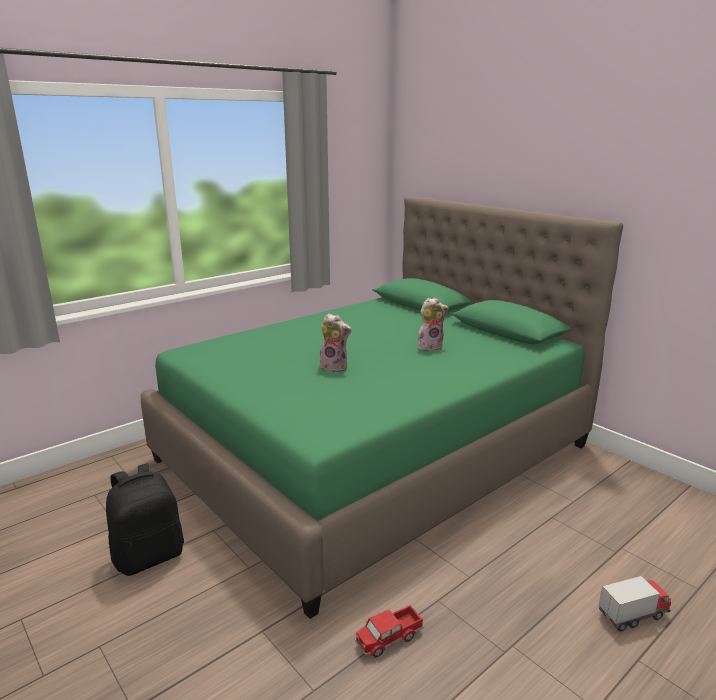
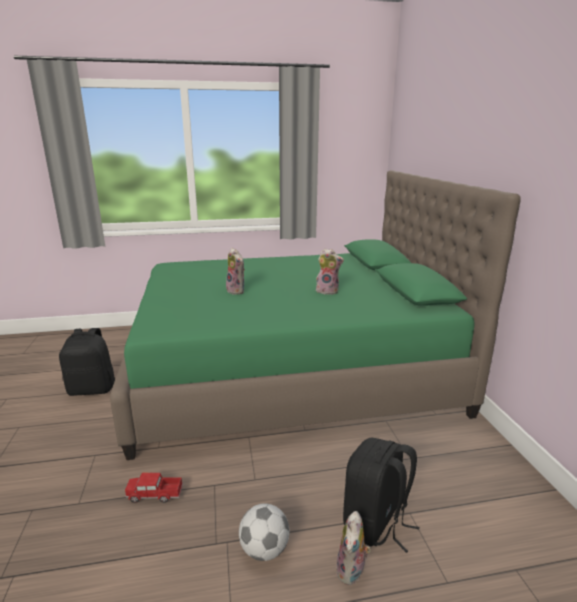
camera: 30 degrees right, 0 degrees up
toy truck [599,576,671,632] -> plush toy [336,511,371,585]
none -> football [239,503,290,561]
none -> black backpack [343,438,419,553]

